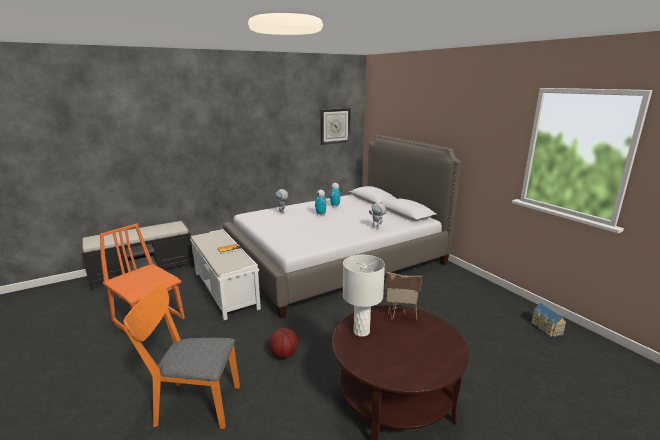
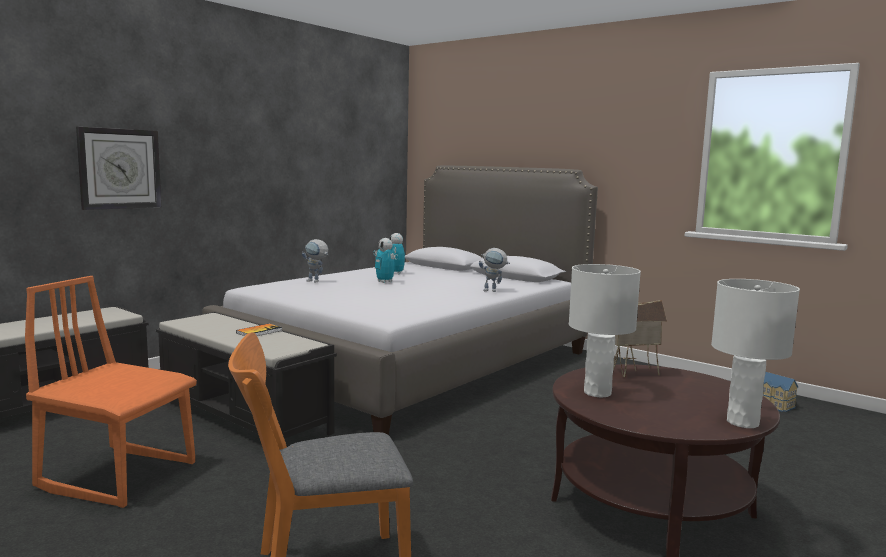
camera: 20 degrees left, 10 degrees down
white bench [190,229,261,320] -> black bench [156,312,337,439]
basketball [269,328,298,358] -> none
wall clock [320,108,351,145] -> wall clock moved to [76,127,161,210]
none -> white table lamp [711,279,800,428]

